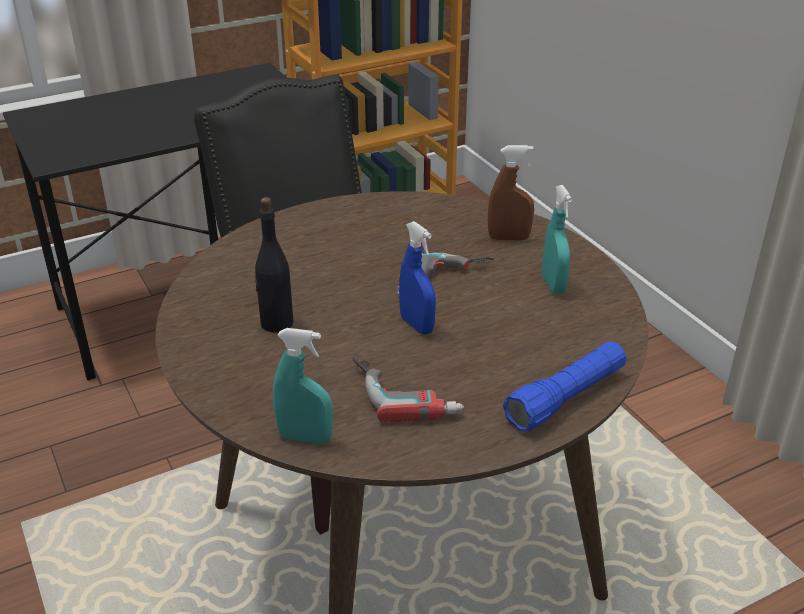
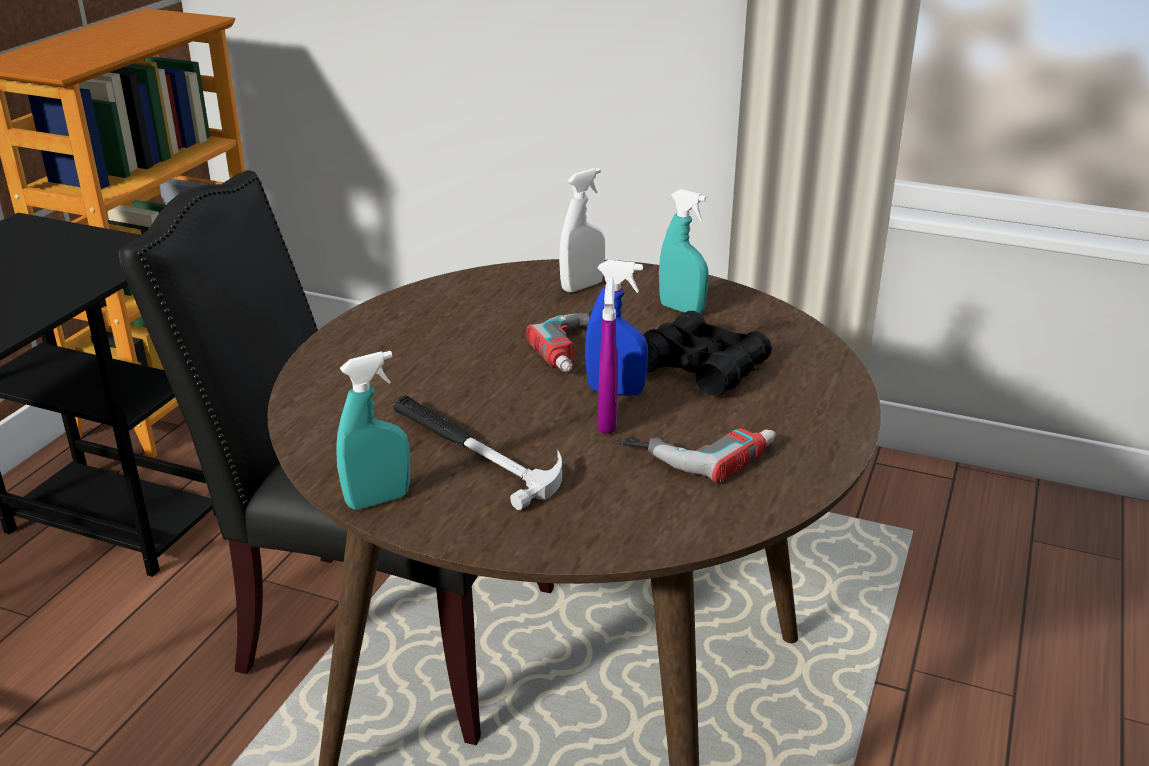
camera: 40 degrees left, 5 degrees down
black bottle [254,197,293,333] -> hammer [393,396,562,510]
turquoise spray bottle [273,328,333,444] -> turquoise spray bottle moved to [336,351,410,510]
brown spray bottle [488,145,534,240] -> white spray bottle [559,168,605,292]
blue flashlight [503,342,626,432] -> none
none -> purple spray bottle [598,277,618,434]
none -> black binoculars [643,311,772,396]

